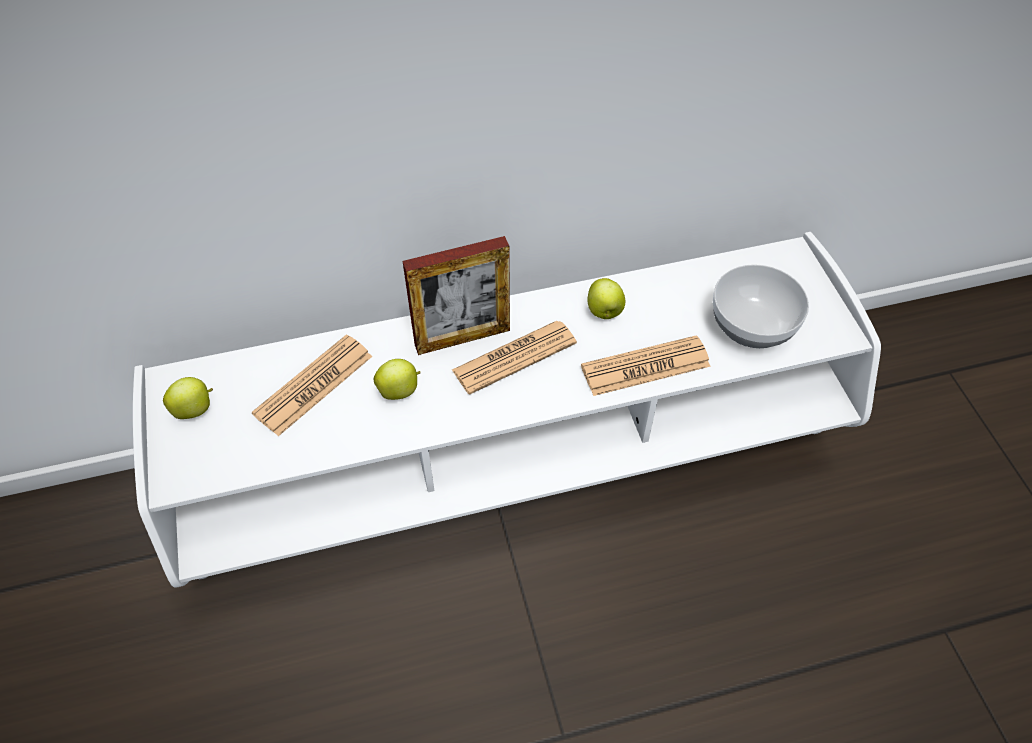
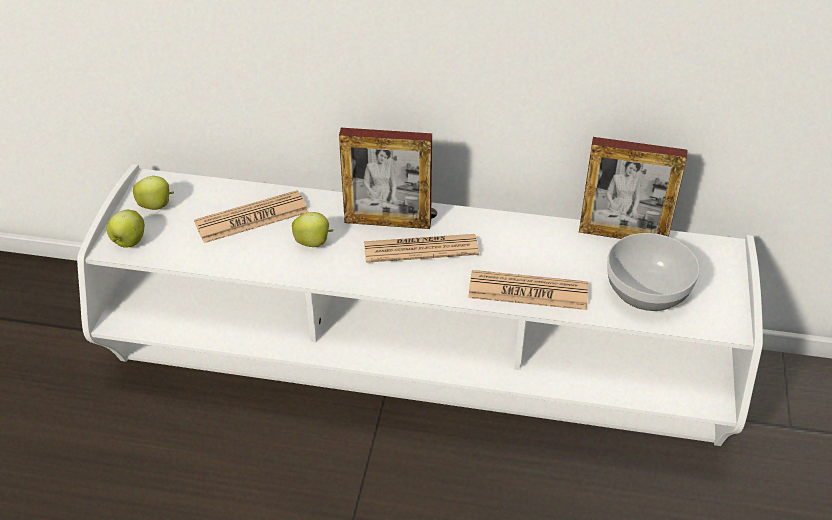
camera: 25 degrees right, 10 degrees down
apple [587,278,625,319] -> apple moved to [107,210,144,248]
none -> picture frame [579,137,688,239]

